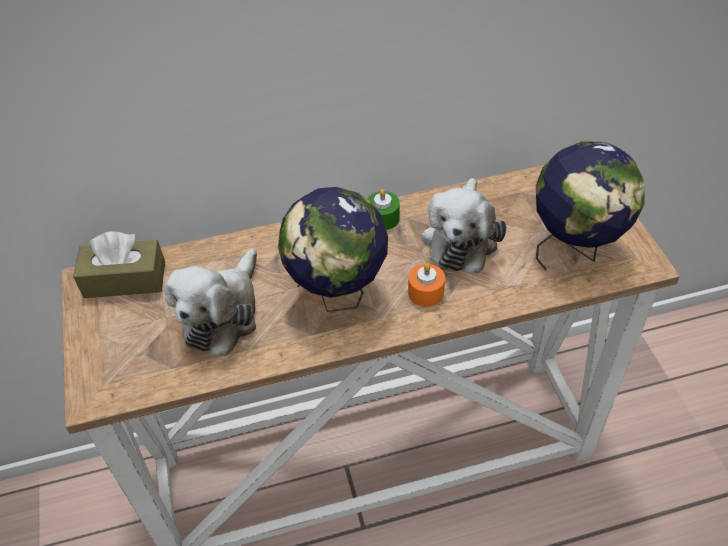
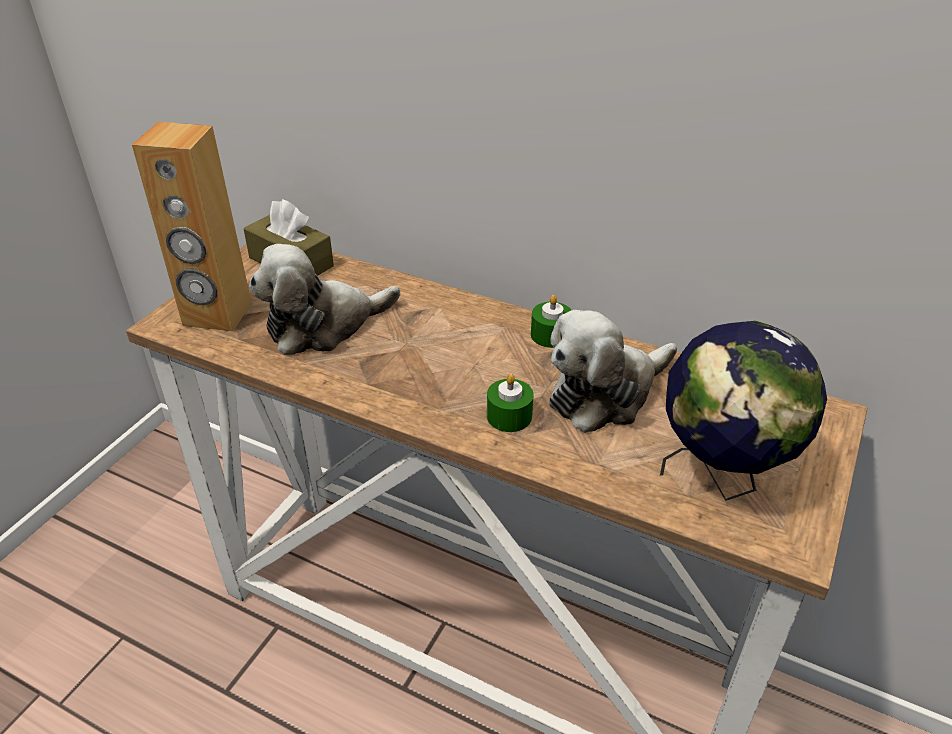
camera: 40 degrees right, 10 degrees down
globe [278,187,388,312] -> none
orange candle [408,264,445,307] -> green candle [487,374,533,432]
none -> brown speaker [132,122,252,332]

